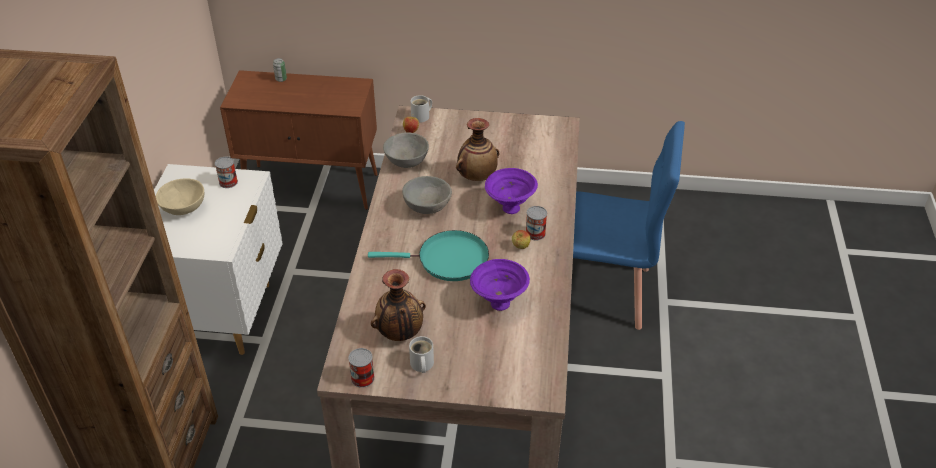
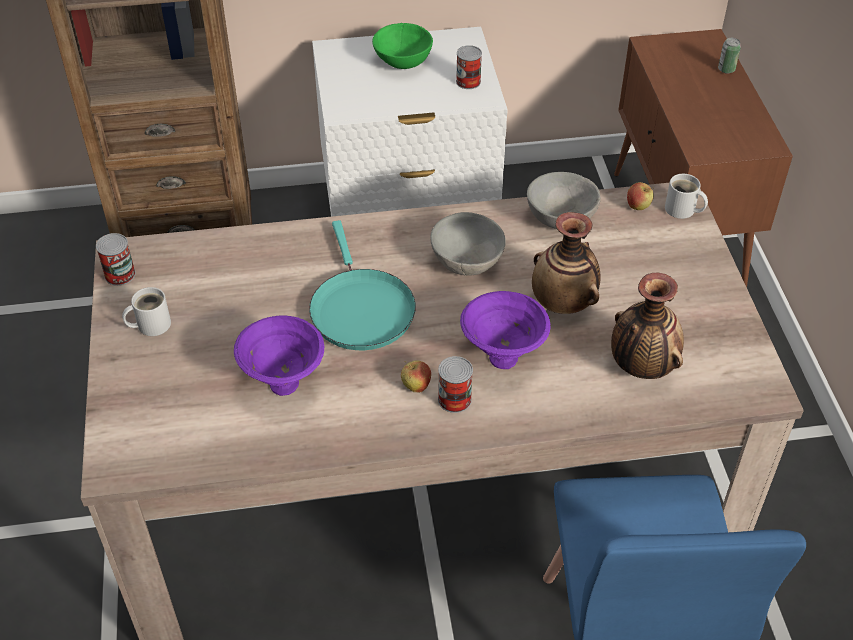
camera: 75 degrees right, 5 degrees up
beige bowl [156,179,204,215] -> green bowl [372,23,433,69]
vase [371,269,426,341] -> vase moved to [611,272,684,379]

